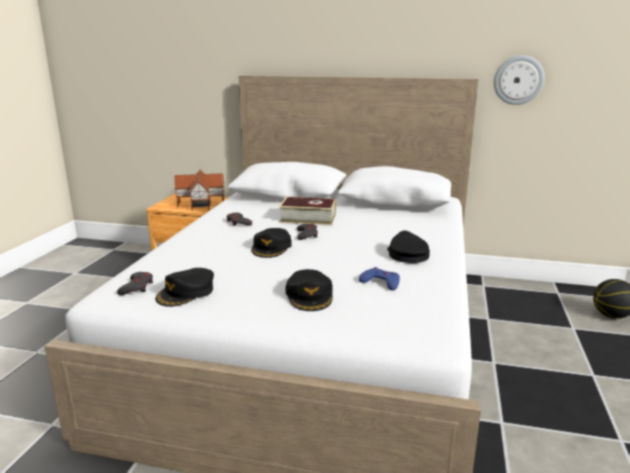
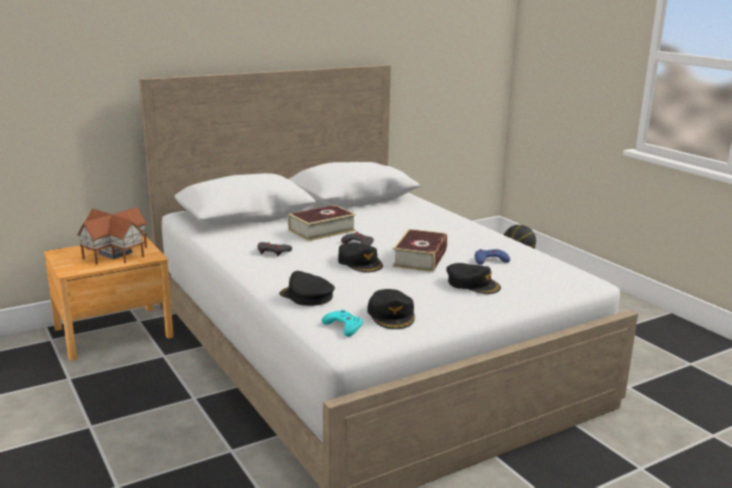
camera: 45 degrees left, 0 degrees up
grey game controller [117,272,153,295] -> turquoise game controller [322,310,363,337]
black cap [387,231,430,263] -> black cap moved to [279,271,335,306]
wall clock [494,55,544,105] -> none
none -> book [392,229,448,272]

